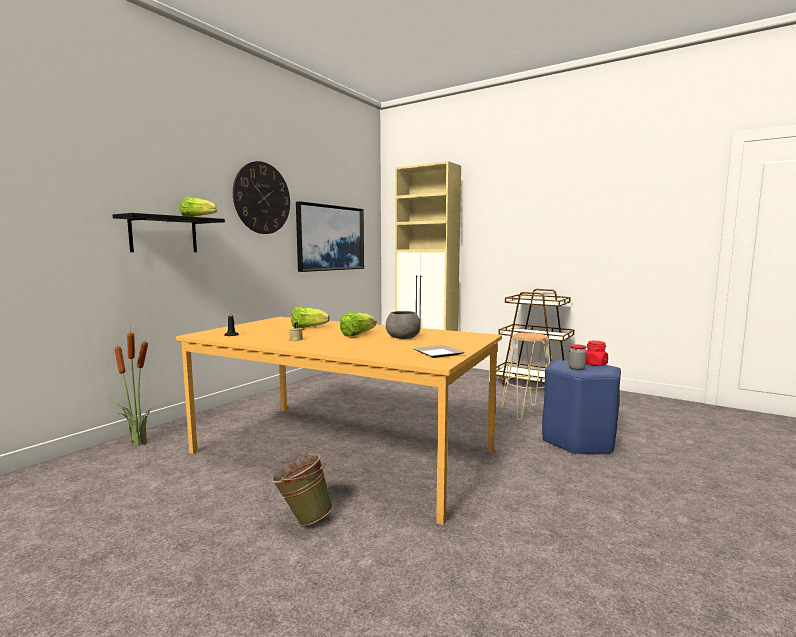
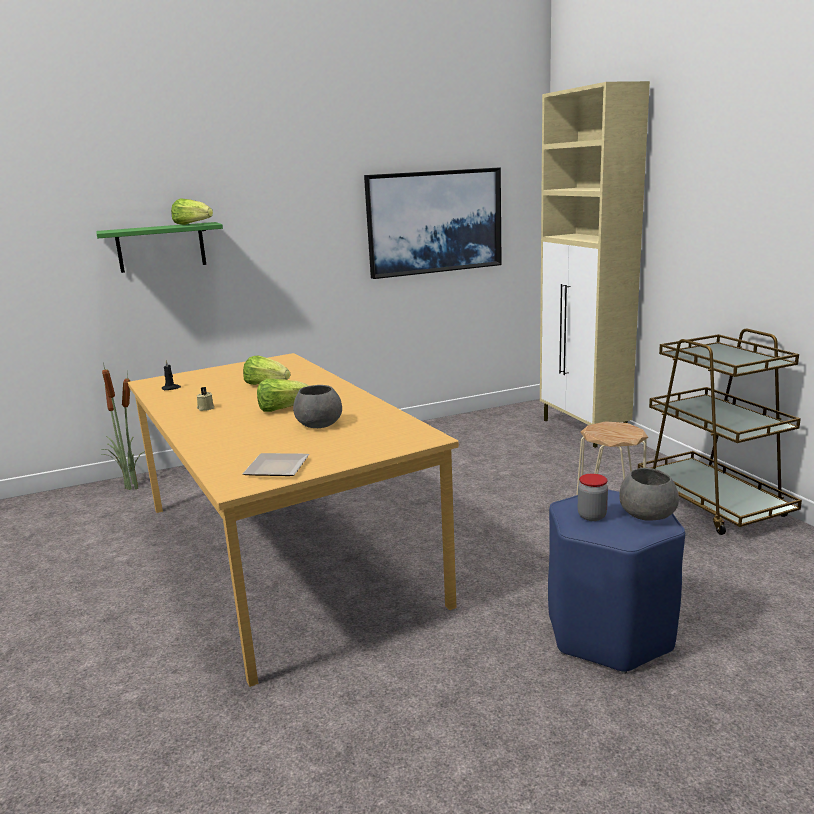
camera: 35 degrees right, 10 degrees up
black shelf [113,213,225,252] -> green shelf [97,222,223,273]
wall clock [233,161,290,234] -> none
green bucket [271,453,333,526] -> none
red jar [586,341,608,366] -> grey bowl [619,468,679,521]

